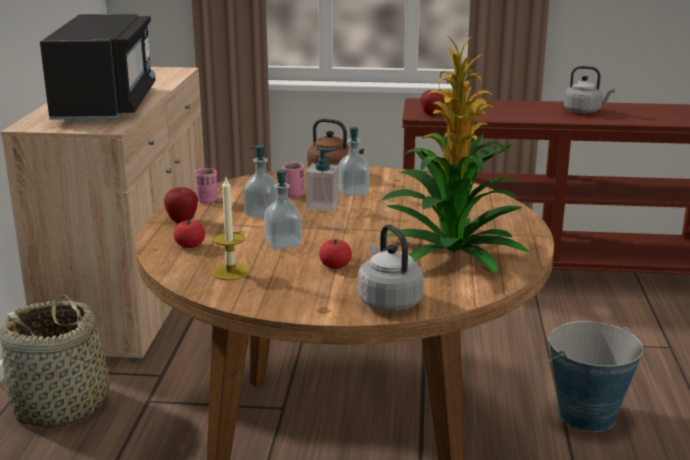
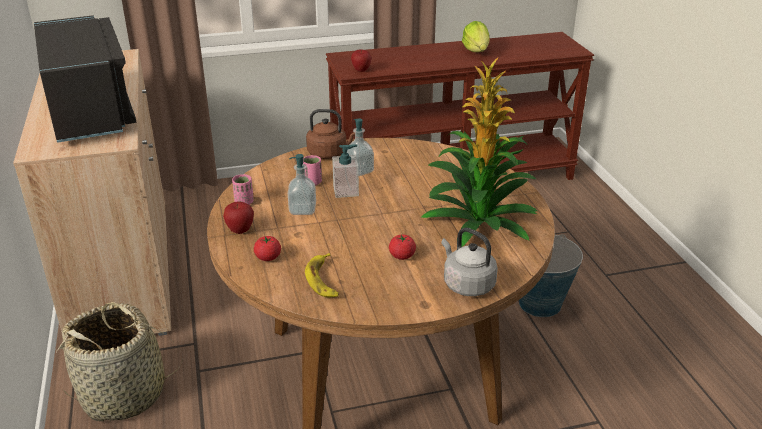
camera: 20 degrees left, 10 degrees up
candle [212,178,250,280] -> banana [305,253,339,297]
soap dispenser [264,170,302,250] -> none
grey kettle [564,66,615,114] -> lettuce [462,21,490,52]

